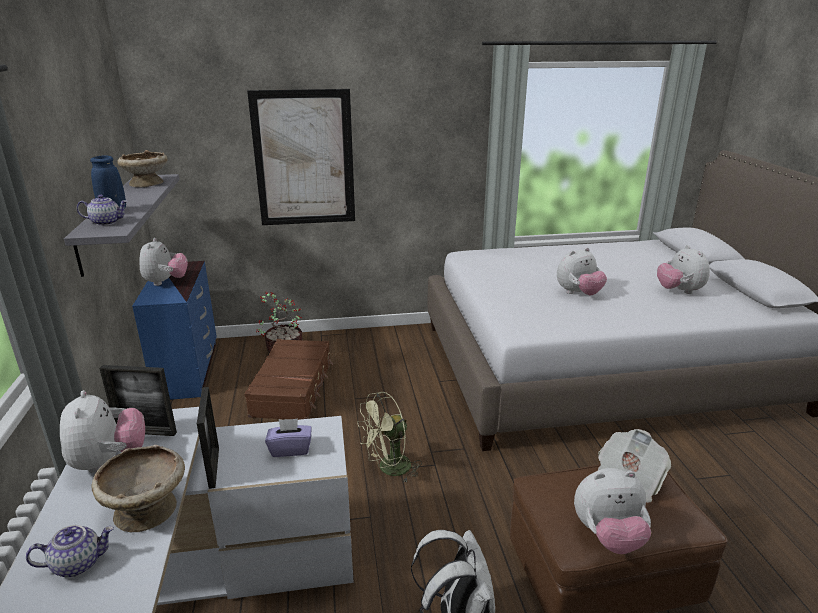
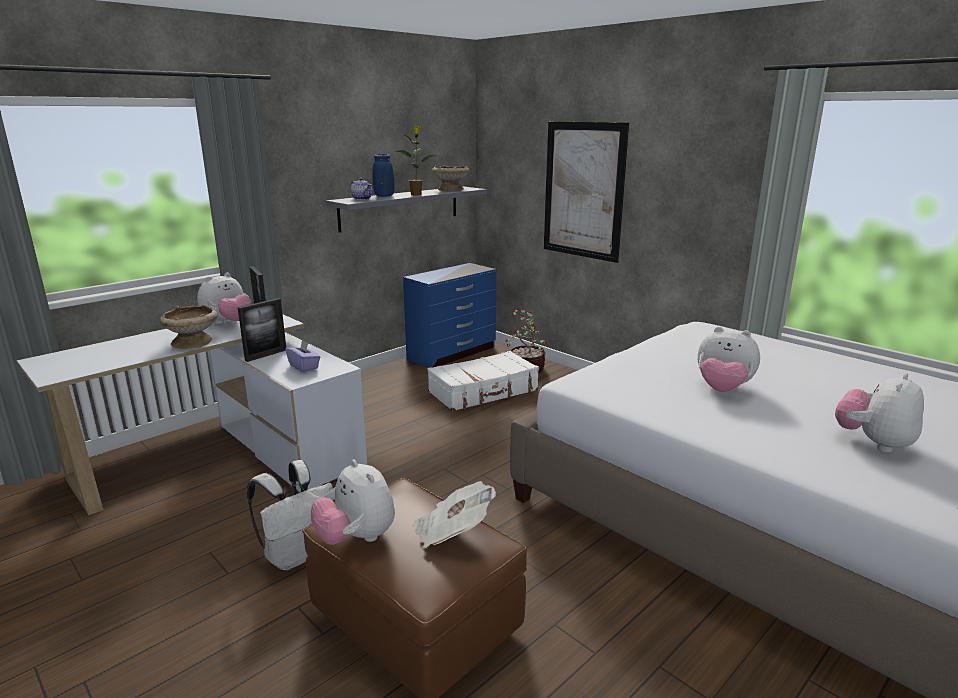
camera: 55 degrees right, 5 degrees down
teapot [26,525,114,577] -> none
plush toy [139,238,188,286] -> none
brown suitcase [244,339,333,420] -> white suitcase [428,351,539,411]
green fan [357,392,422,482] -> none
none -> potted plant [395,125,435,195]

